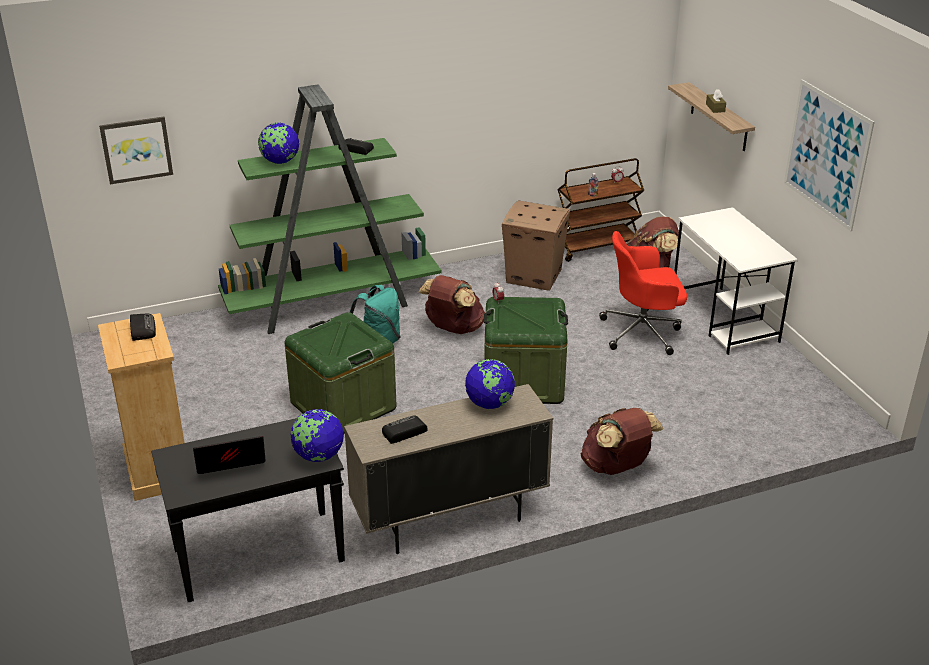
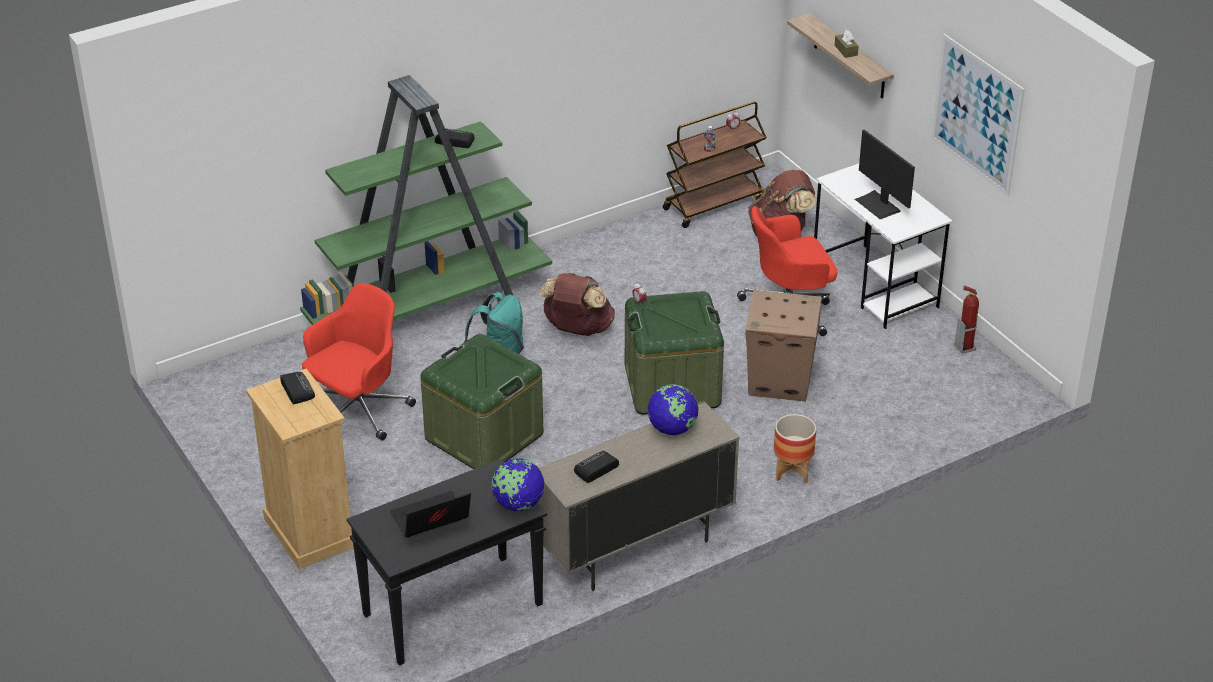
camera: 10 degrees left, 5 degrees up
picture [99,117,173,184] -> none
globe [258,123,299,164] -> none
cardboard box [502,200,570,291] -> cardboard box moved to [745,289,822,401]
brown backpack [581,408,663,475] -> planter [774,414,816,484]
none -> red office chair [302,283,416,441]
none -> monitor [855,129,915,219]
none -> fire extinguisher [954,286,979,354]

